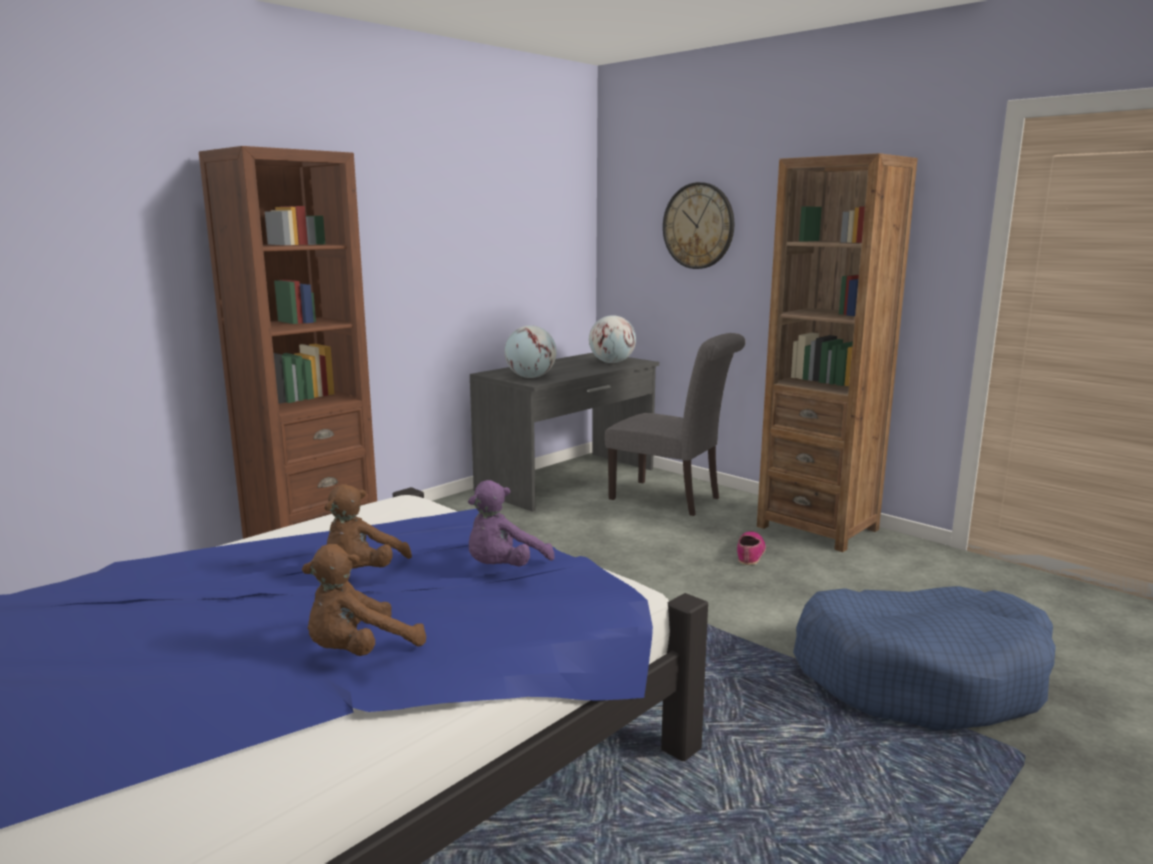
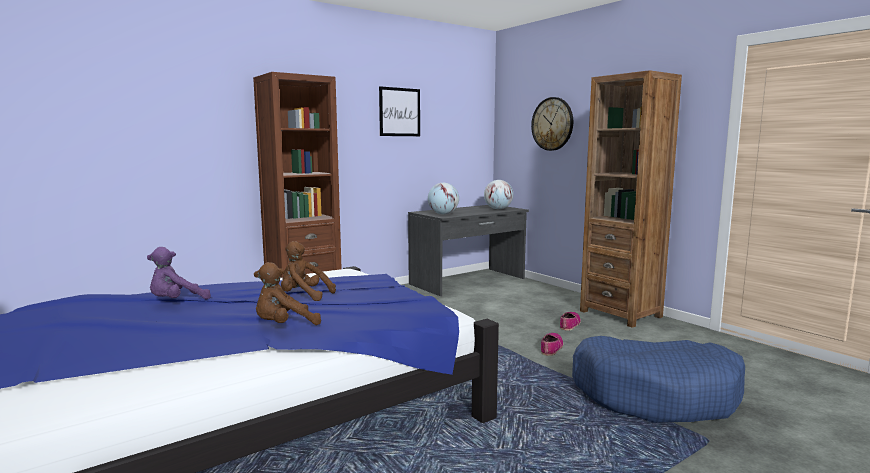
camera: 10 degrees right, 5 degrees down
brown plush toy [325,484,412,569] -> brown plush toy turned 75 degrees clockwise [281,241,336,301]
purple plush toy [468,480,554,566] -> purple plush toy moved to [147,247,211,300]
grey chair [605,333,746,516] -> none
none -> picture [379,86,420,136]
none -> shoe [541,333,563,356]

